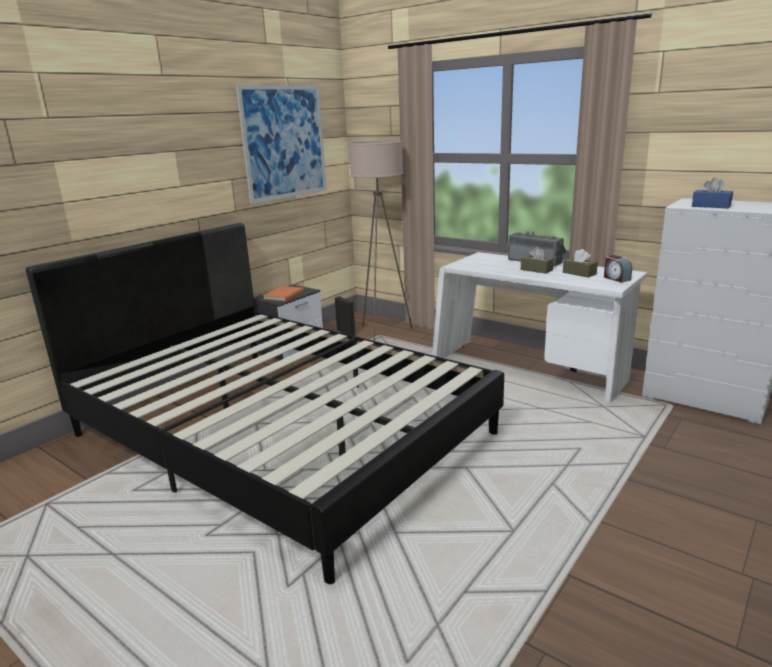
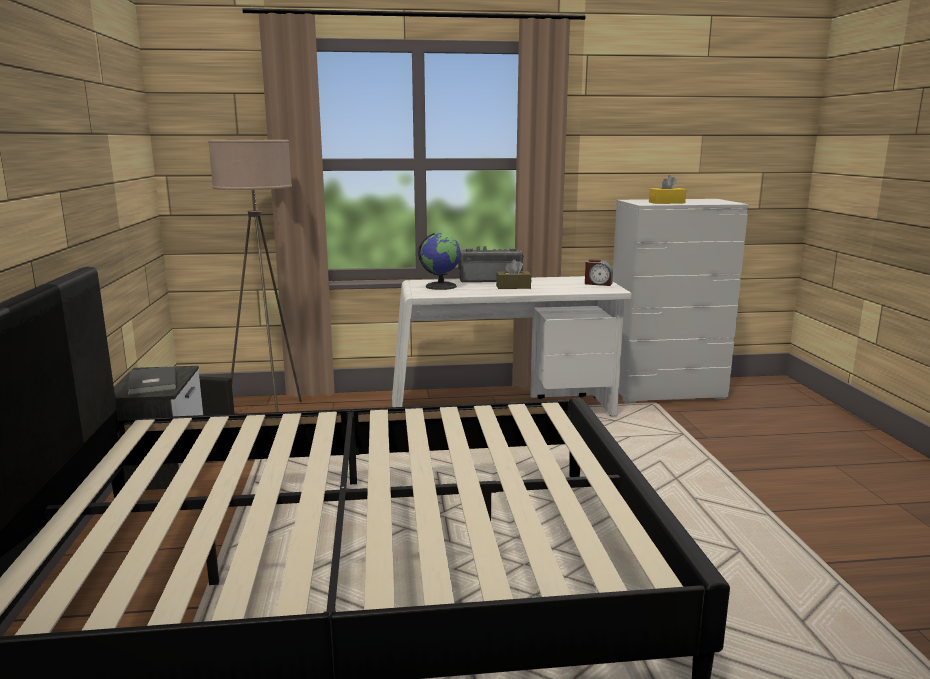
camera: 45 degrees left, 5 degrees down
picture [236,85,327,204] -> none
orange book [263,286,304,301] -> grey book [127,366,177,395]
brown tissue box [563,249,598,278] -> none
blue tissue box [692,177,733,208] -> yellow tissue box [649,175,686,204]
none -> globe [418,233,461,290]

